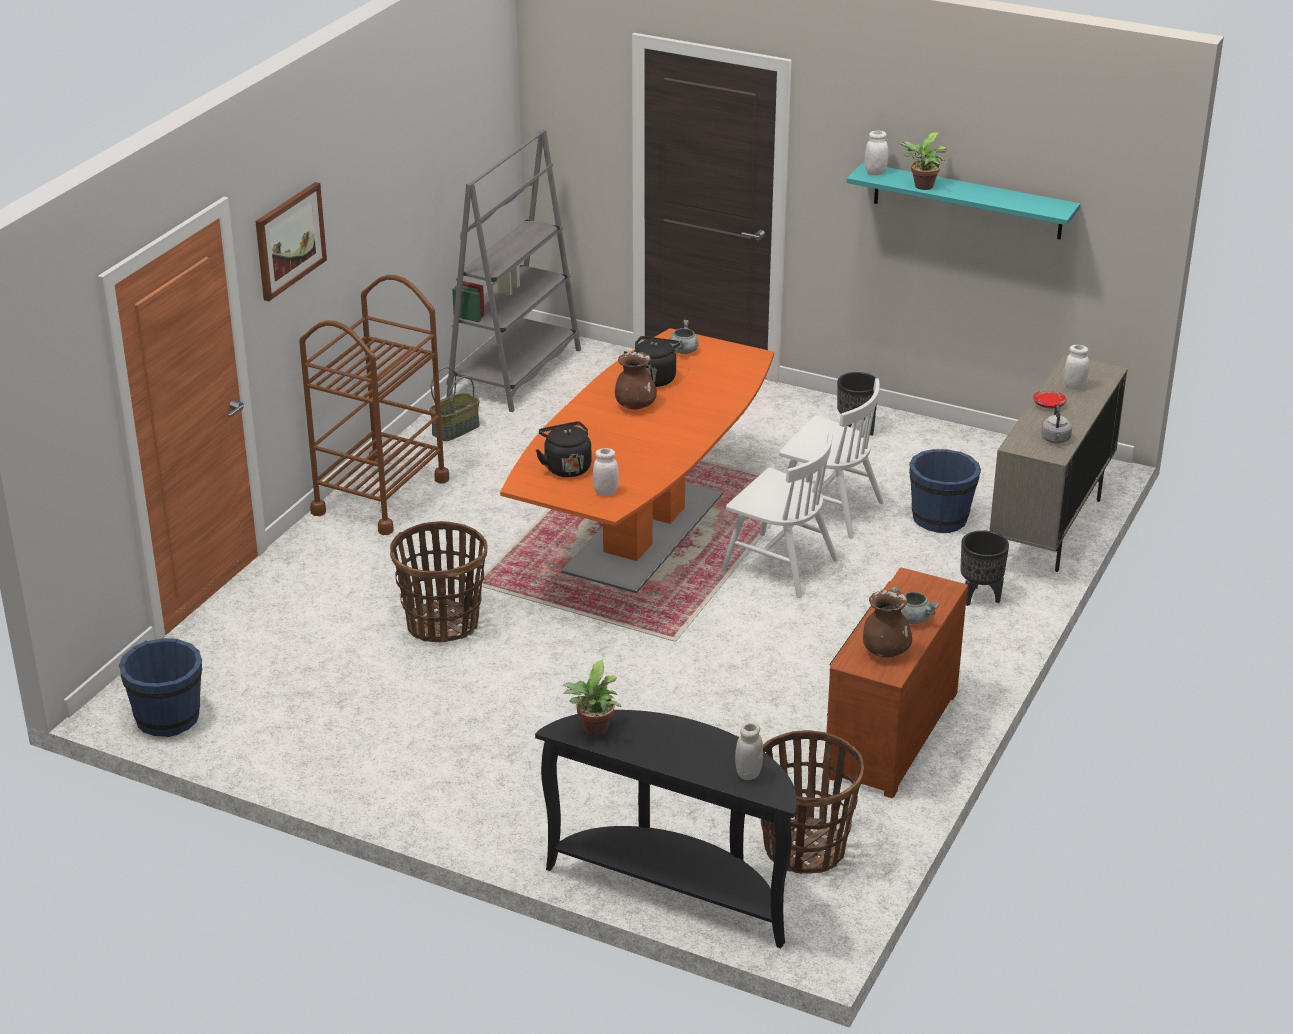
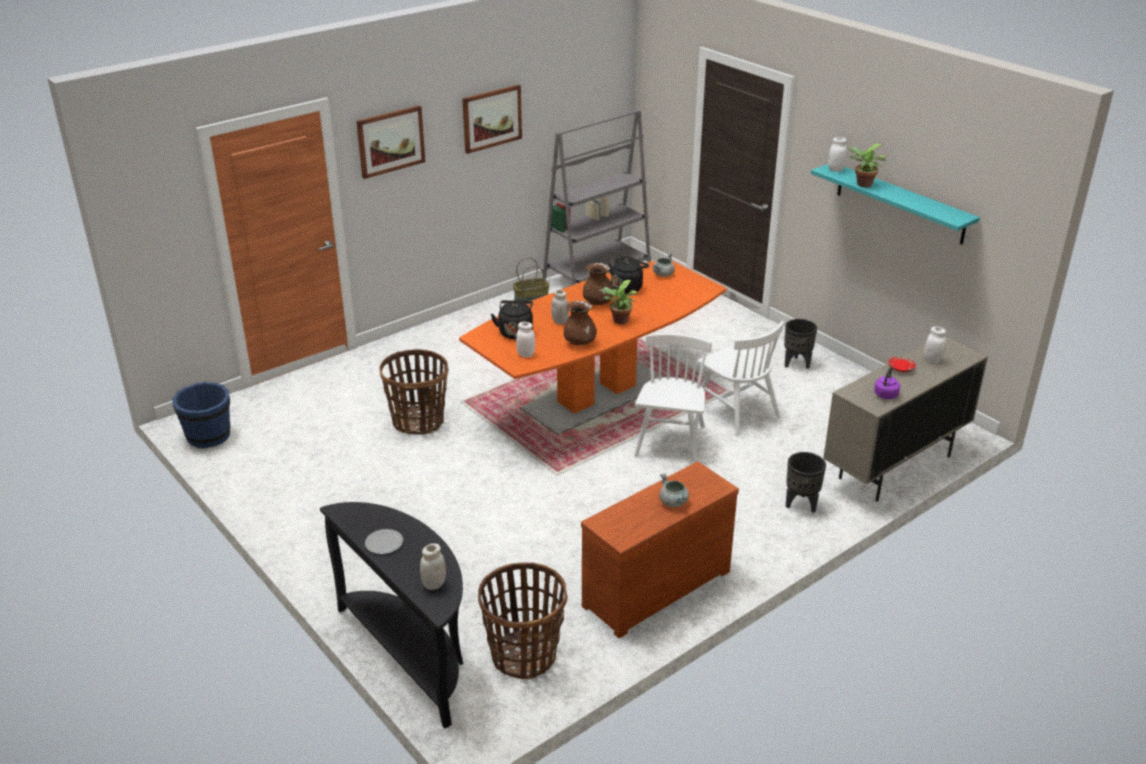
camera: 25 degrees right, 0 degrees up
brown cart [299,275,449,535] -> none
potted plant [563,660,621,736] -> potted plant moved to [599,280,637,324]
white chair [721,432,838,598] -> white chair turned 135 degrees counterclockwise [634,333,712,463]
brown vase [863,590,912,658] -> brown vase moved to [564,301,597,346]
blue bucket [909,449,981,533] -> none
grey kettle [1041,404,1072,444] -> purple kettle [874,367,900,399]
none -> plate [365,529,403,554]
none -> picture [462,84,522,154]
none -> white jar [551,290,569,324]

